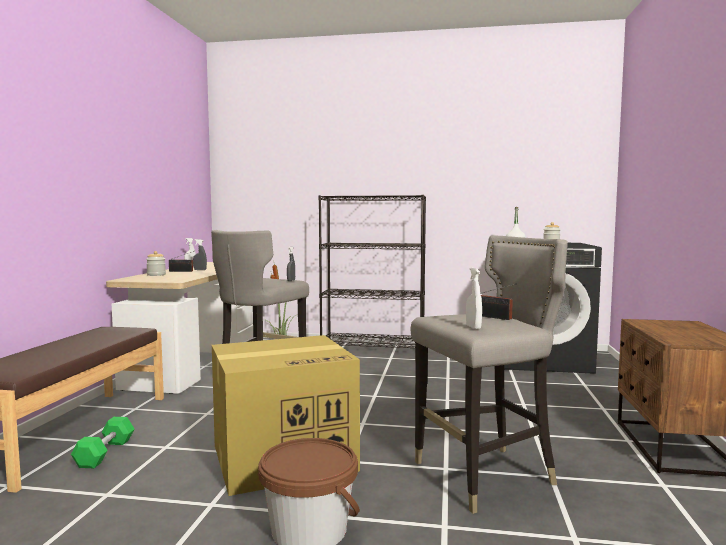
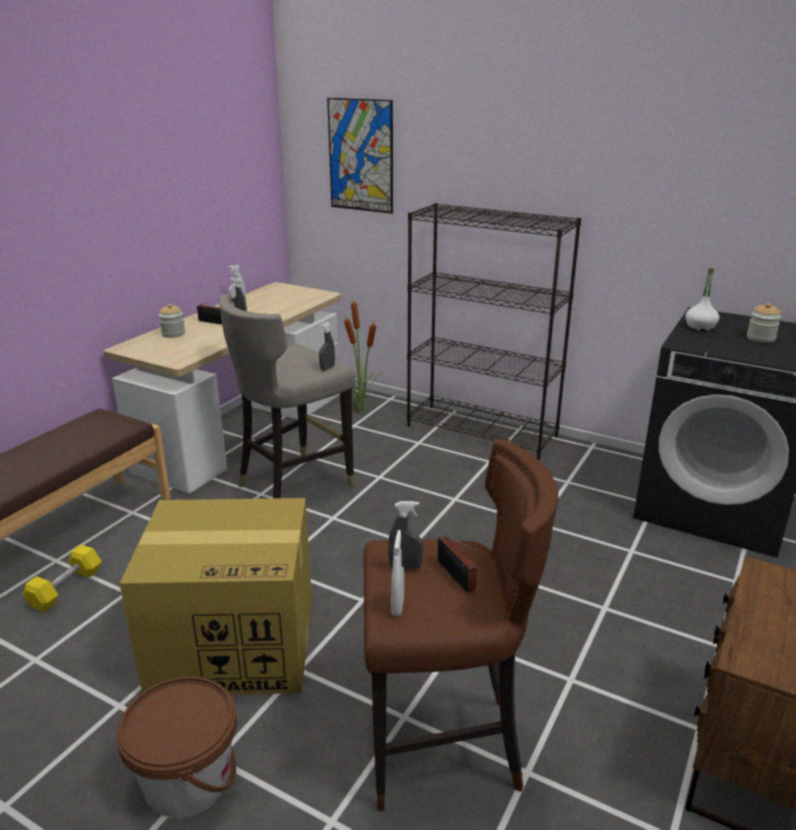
camera: 20 degrees right, 20 degrees up
green dumbbell [71,417,134,468] -> yellow dumbbell [23,545,102,612]
grey stool [411,235,568,514] -> brown stool [364,439,559,811]
none -> picture [327,98,393,214]
none -> grey spray bottle [388,501,423,570]

